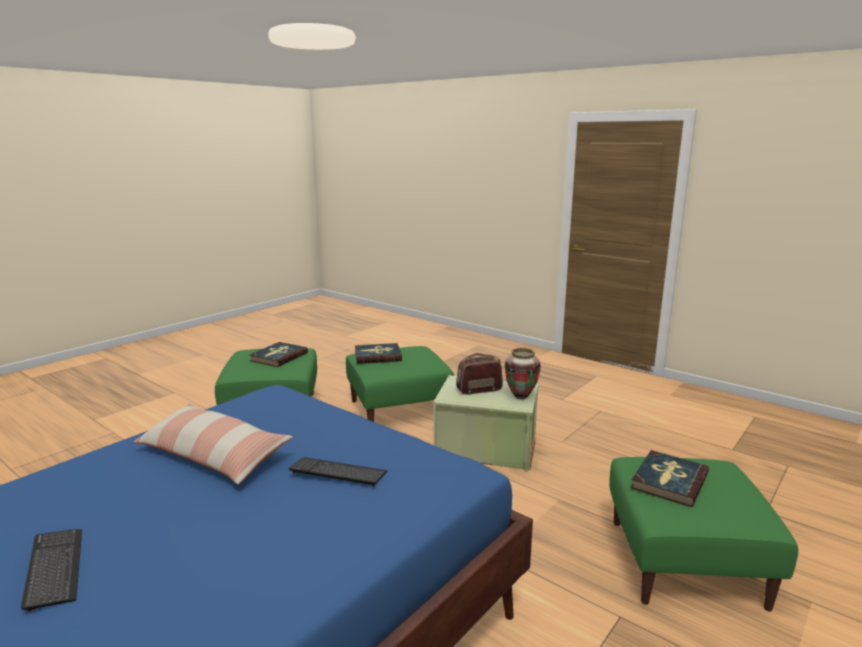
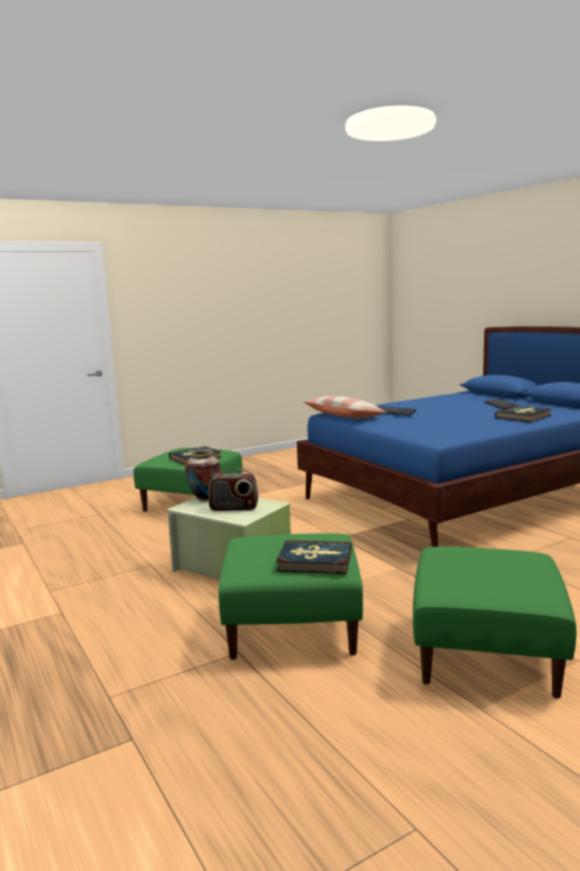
camera: 160 degrees left, 5 degrees down
pillow [133,404,293,485] -> pillow moved to [303,396,386,418]
book [249,342,308,367] -> book moved to [495,405,551,422]

